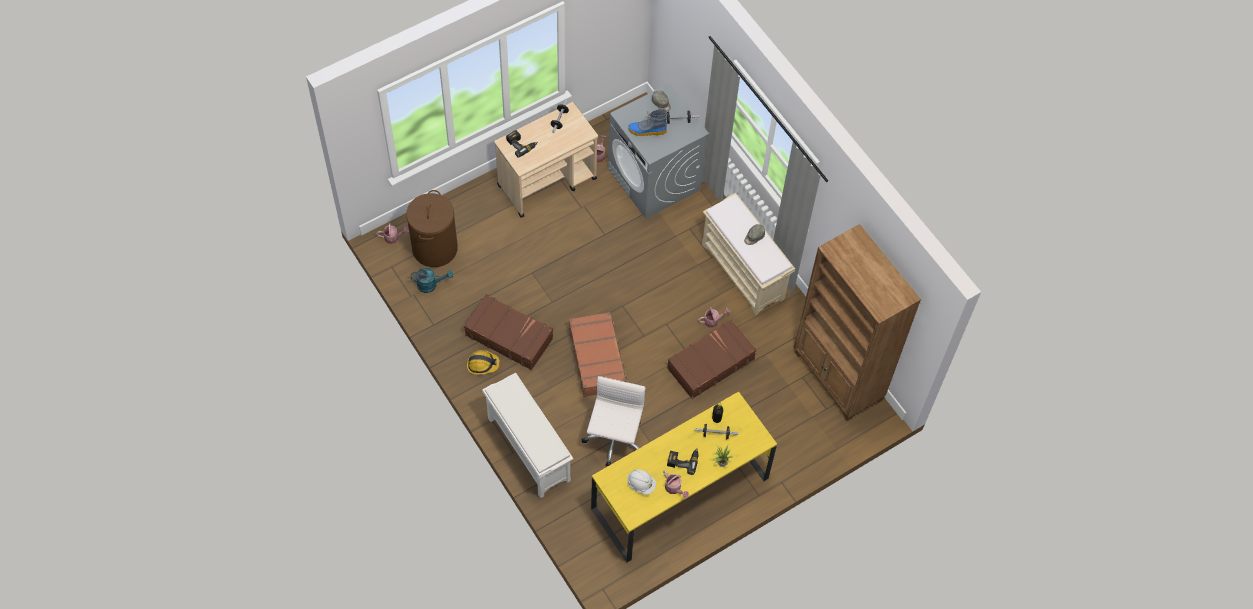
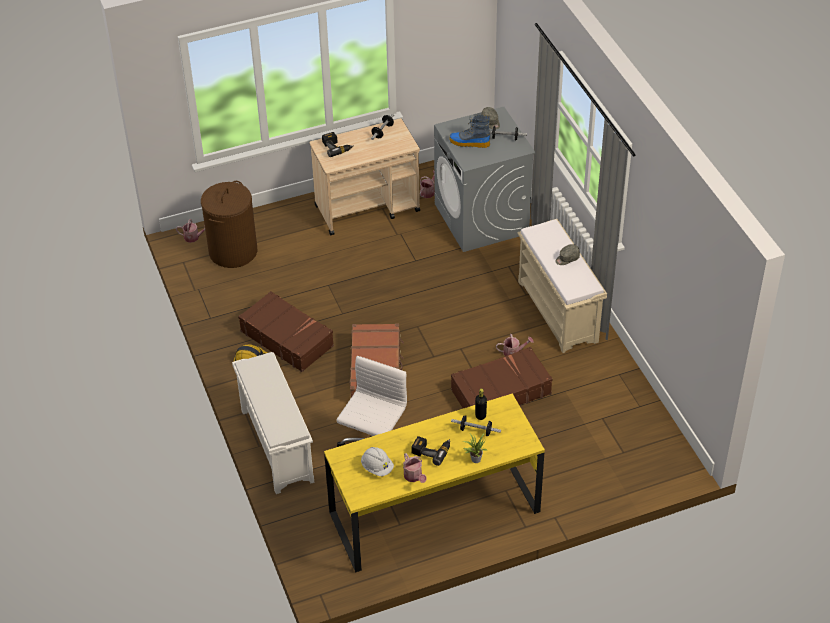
camera: 15 degrees right, 15 degrees down
turquoise watering can [411,268,453,293] -> none
brown bookcase [794,224,921,421] -> none

